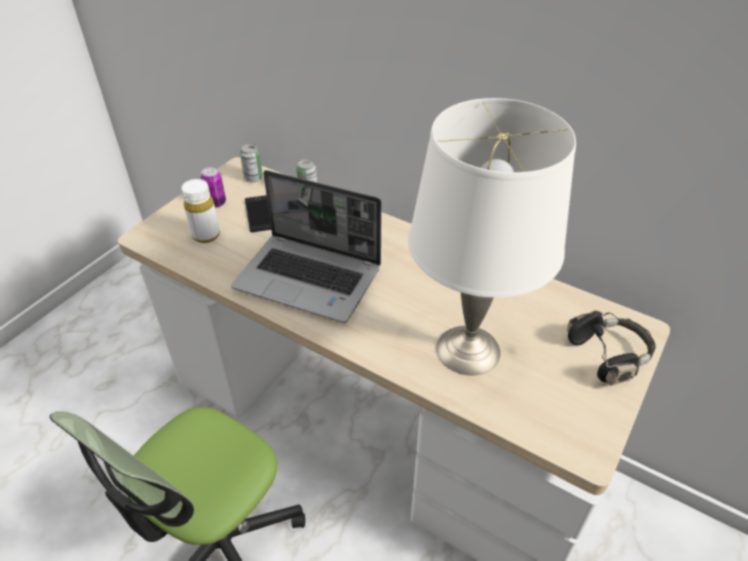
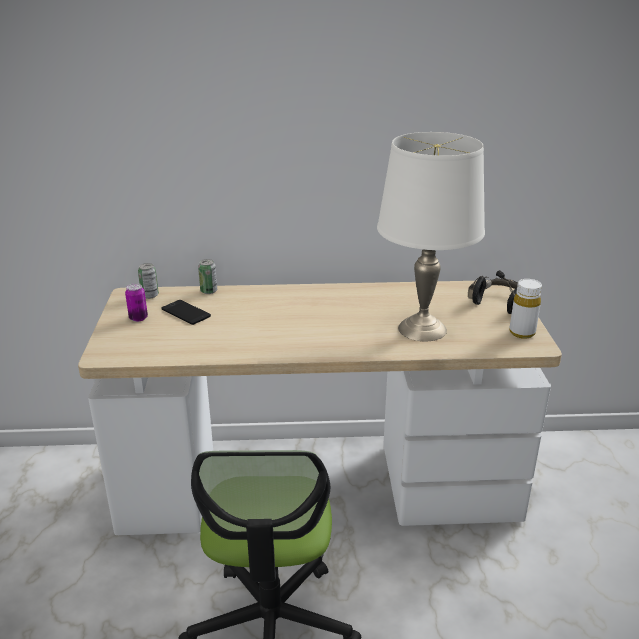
camera: 35 degrees left, 15 degrees down
white bottle [181,179,220,243] -> white bottle moved to [509,279,542,339]
laptop [231,170,382,323] -> none

